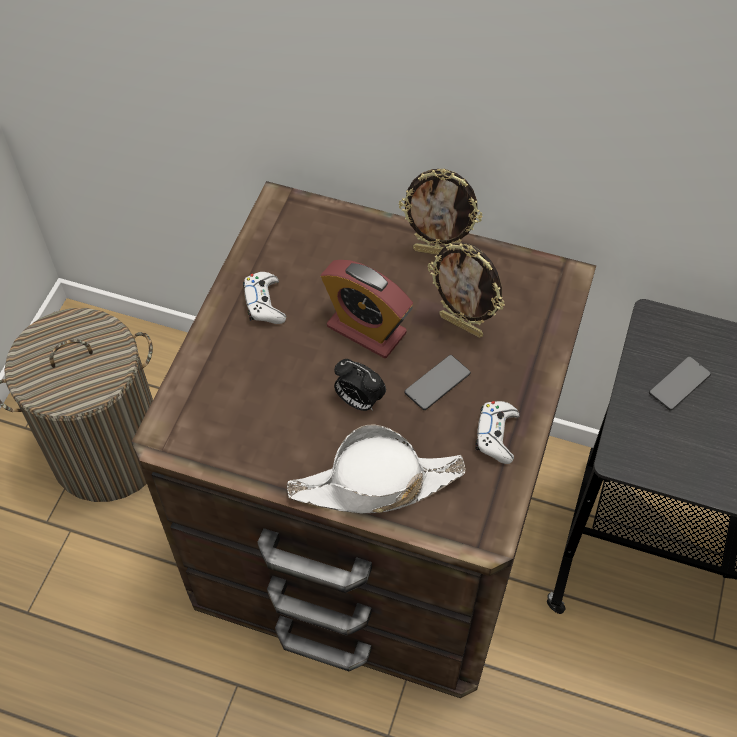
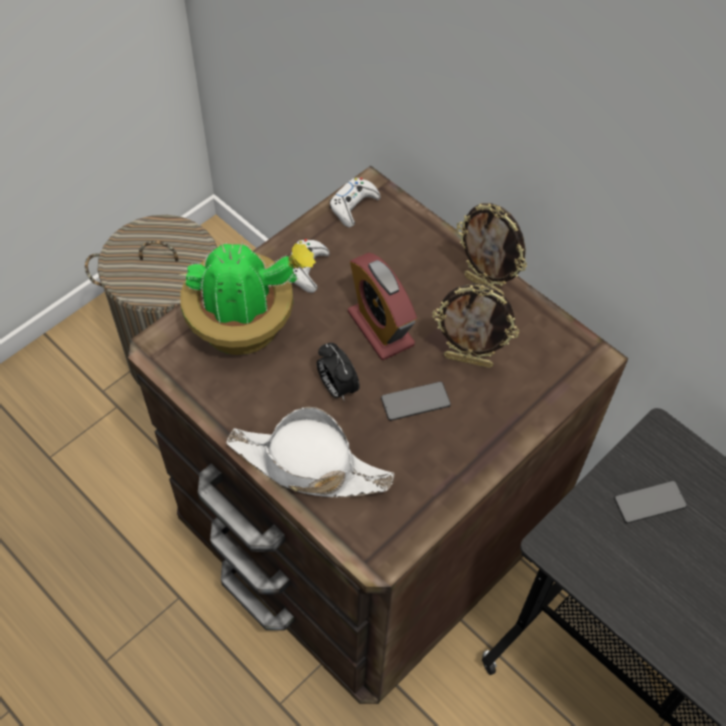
camera: 25 degrees right, 0 degrees up
picture frame [428,242,505,338] -> picture frame turned 45 degrees counterclockwise [432,283,519,368]
white game controller [475,401,519,464] -> white game controller moved to [329,178,381,227]
none -> potted plant [179,240,316,355]

